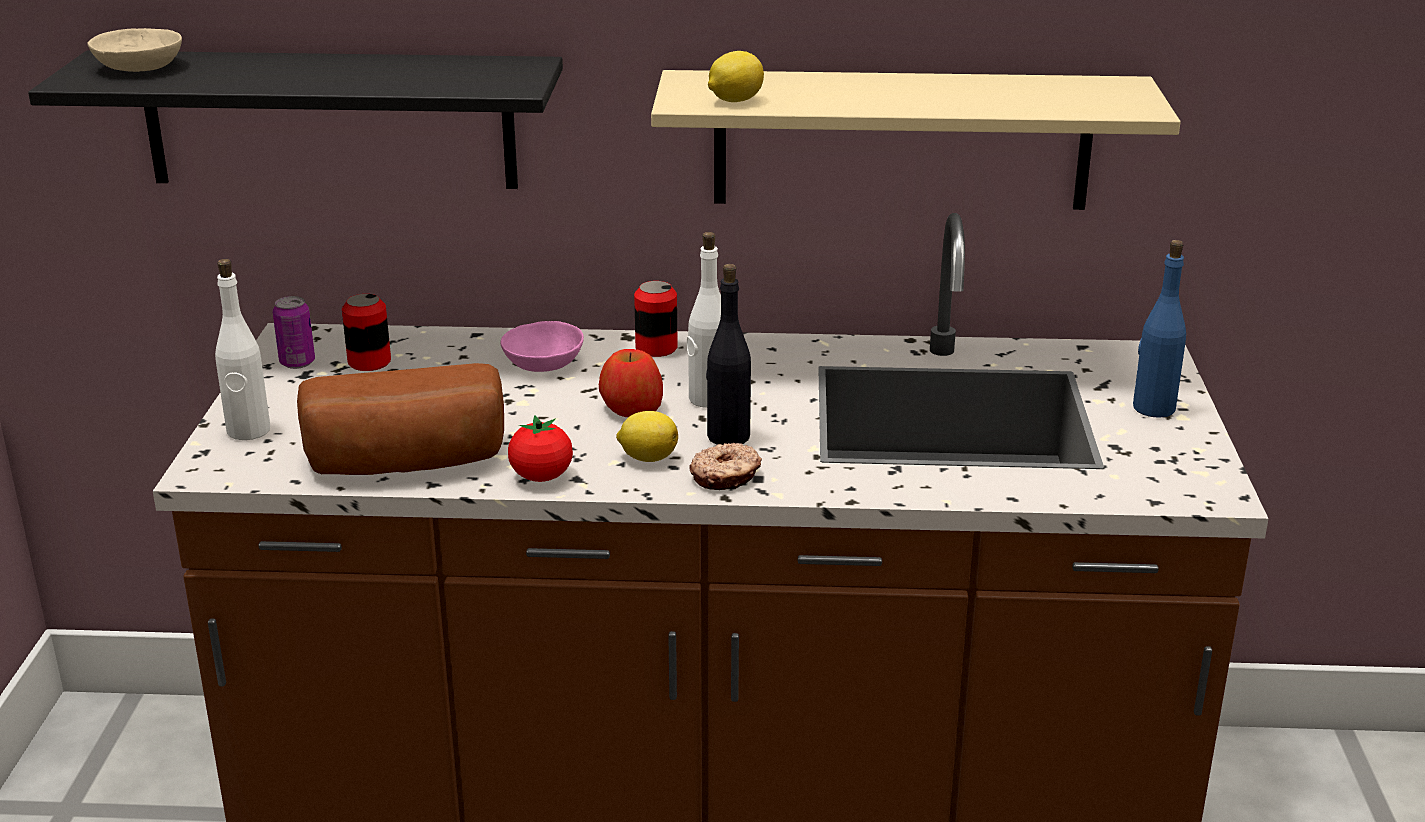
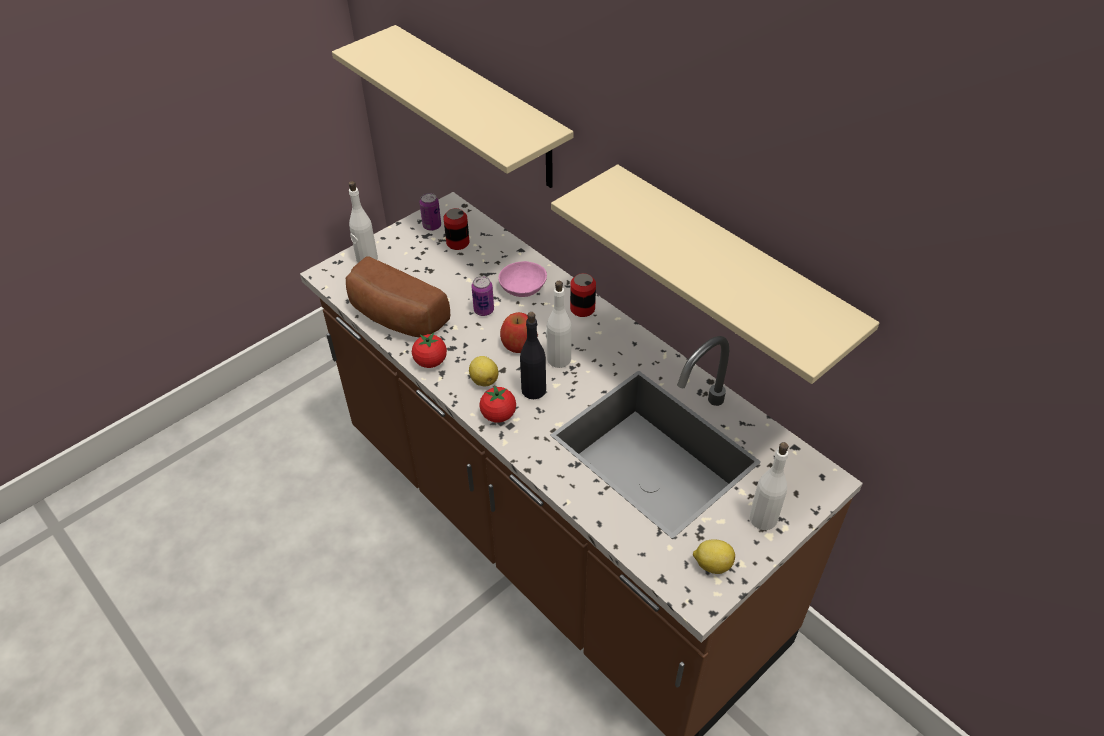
camera: 45 degrees right, 20 degrees up
black shelf [28,50,563,189] -> beige shelf [332,25,573,188]
beige bowl [88,28,182,72] -> none
donut [689,443,762,490] -> tomato [479,385,516,423]
lemon [708,51,764,102] -> lemon moved to [693,539,735,574]
blue bottle [1133,240,1186,418] -> white bottle [750,442,789,530]
none -> can [471,276,494,316]

